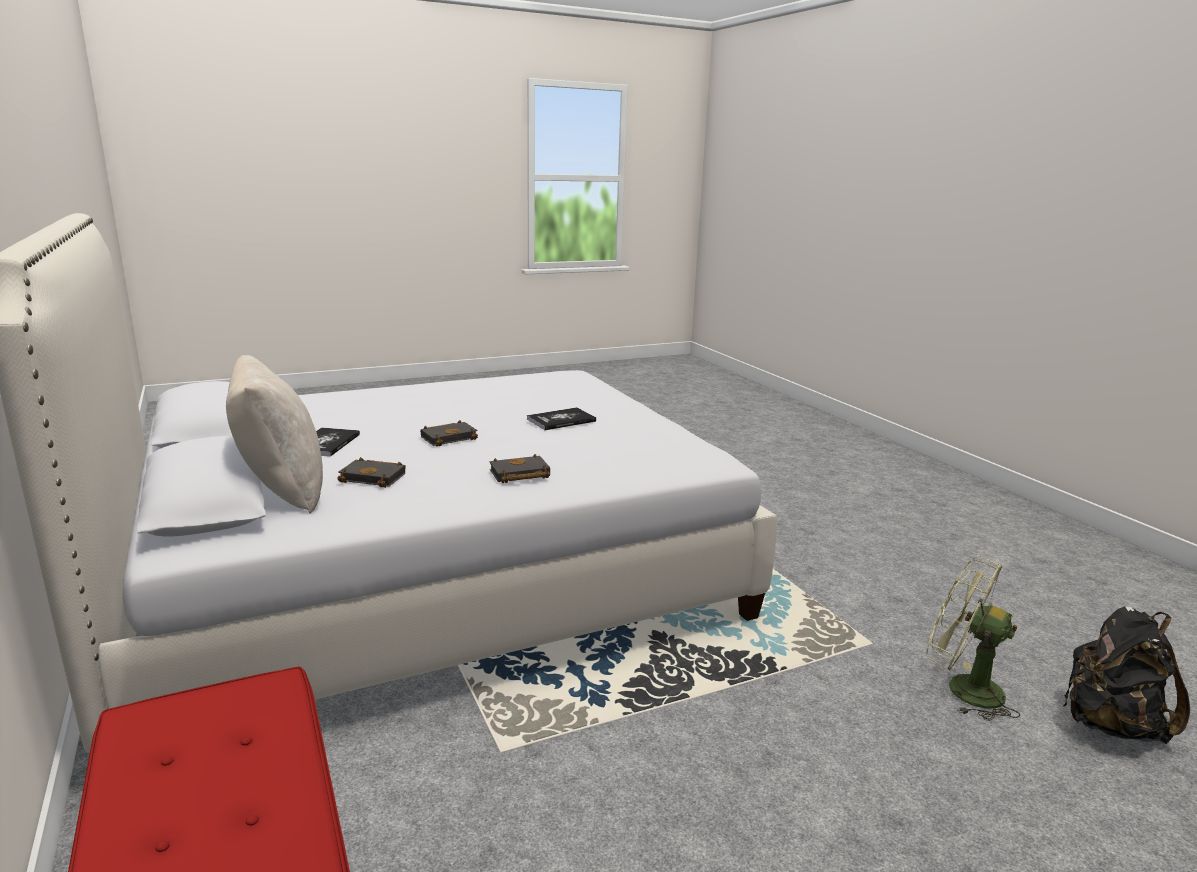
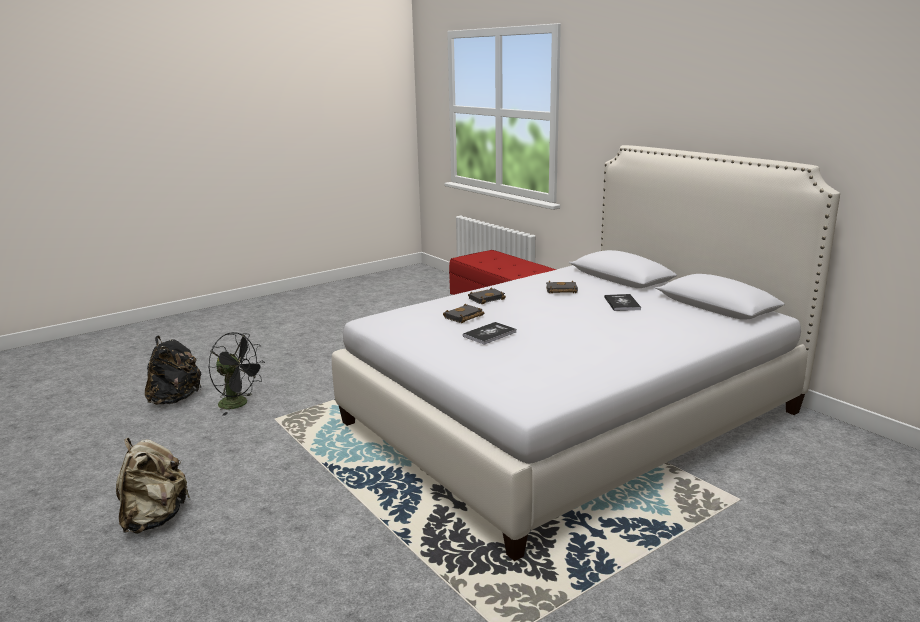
camera: 170 degrees right, 0 degrees up
beige pillow [226,355,323,513] -> none
black book [420,420,478,447] -> black book moved to [443,304,484,323]
green fan [926,555,1020,721] -> black fan [209,332,265,416]
none -> beige backpack [116,438,190,534]

